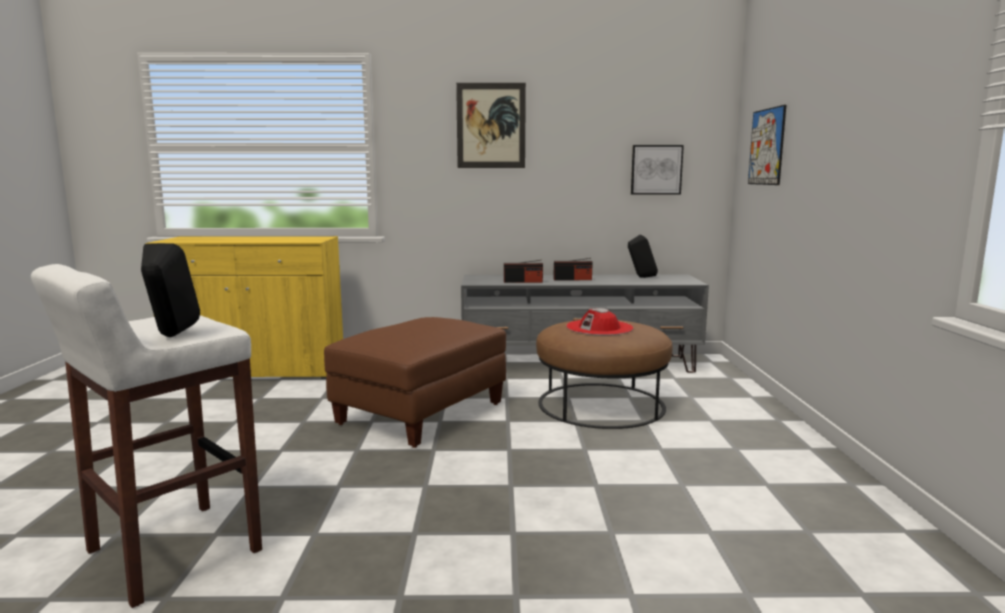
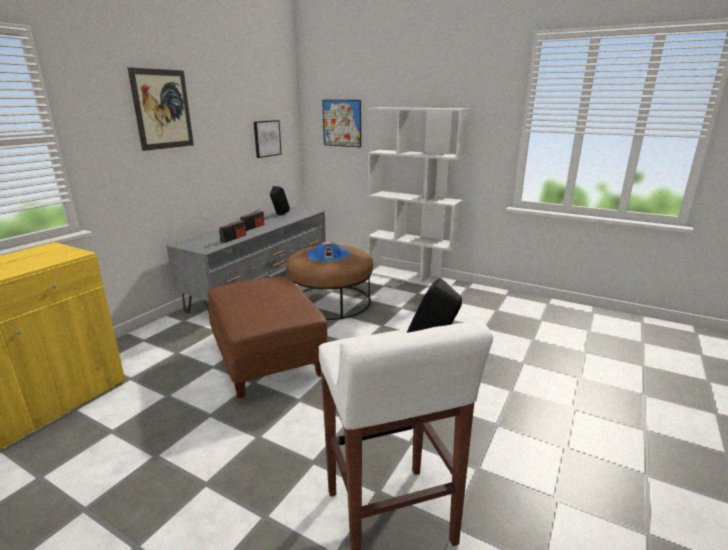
camera: 60 degrees left, 10 degrees up
red hat [566,308,633,336] -> blue hat [306,242,350,262]
none -> white bookcase [368,107,471,287]

